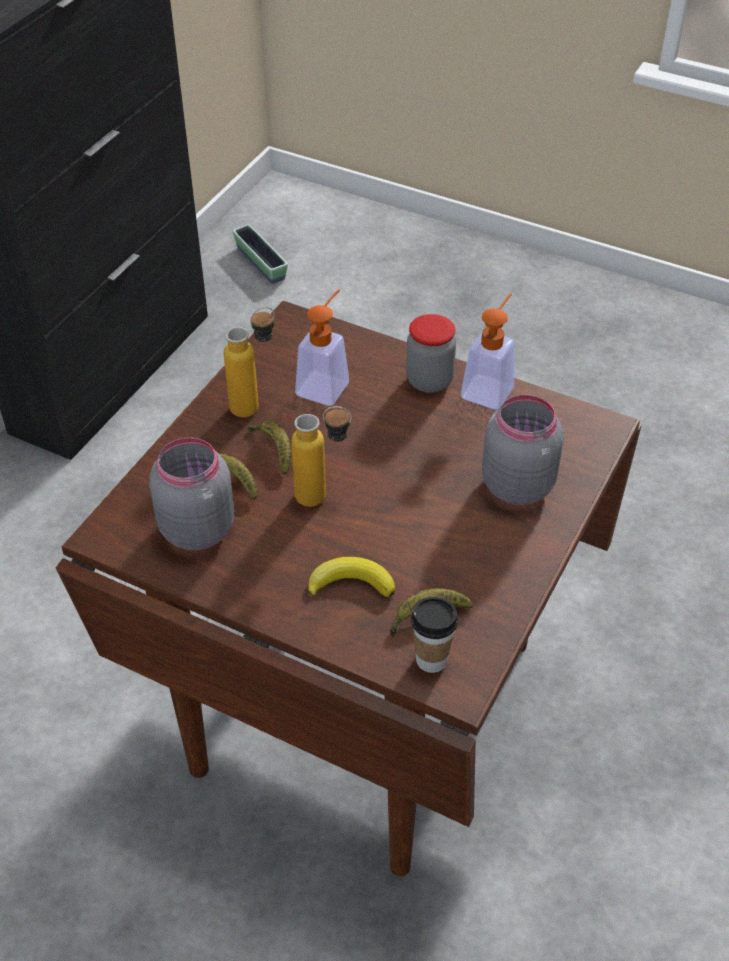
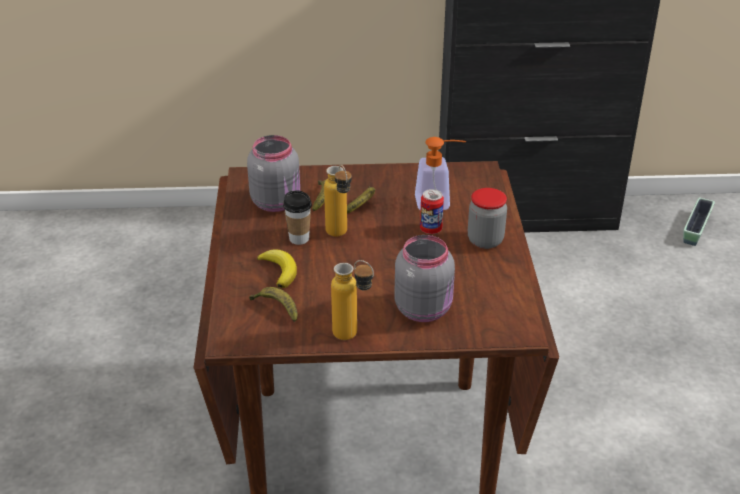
camera: 60 degrees right, 10 degrees down
bottle [224,307,275,417] -> bottle moved to [331,260,374,340]
cup [411,597,458,673] -> cup moved to [283,190,312,245]
soap dispenser [461,293,514,410] -> none
none -> can [420,189,444,234]

